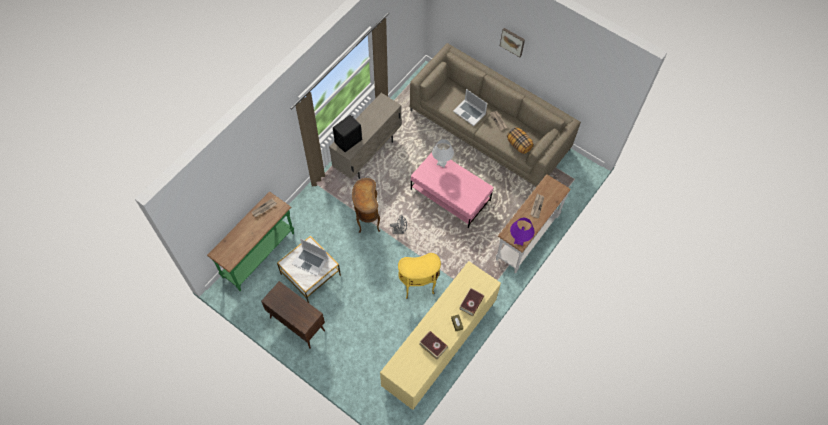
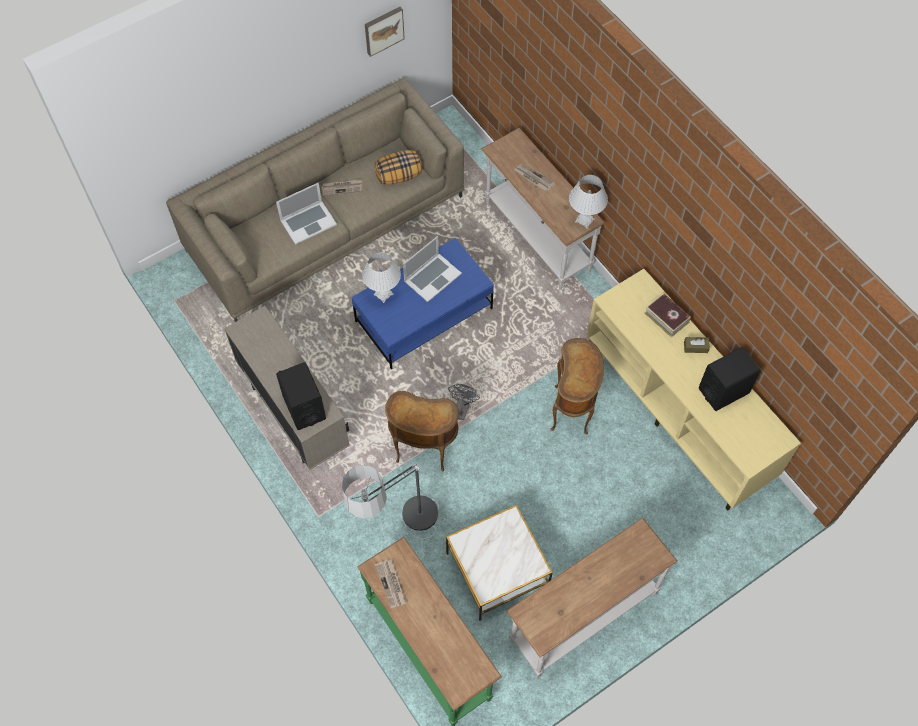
camera: 70 degrees left, 0 degrees up
brown cabinet [261,281,325,349] -> white console table [507,518,677,678]
laptop [292,238,328,276] -> laptop moved to [403,236,462,302]
yellow side table [398,253,441,299] -> brown side table [550,338,604,434]
pink coffee table [411,152,494,228] -> blue coffee table [352,238,494,369]
book [419,331,448,360] -> black speaker [699,347,760,411]
picture [500,28,525,57] -> picture moved to [365,7,405,57]
purple table lamp [510,218,534,246] -> white table lamp [569,175,608,228]
none -> floor lamp [342,463,439,539]

